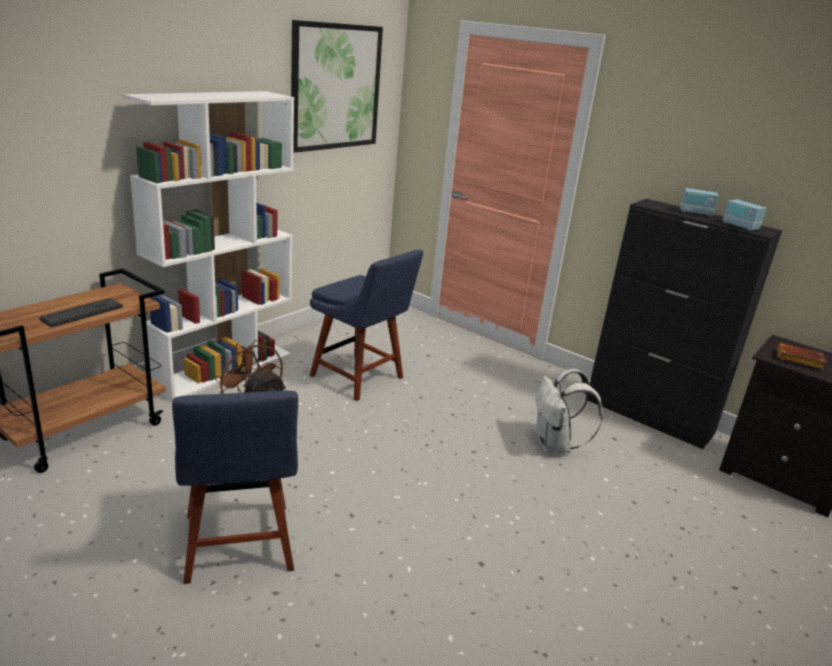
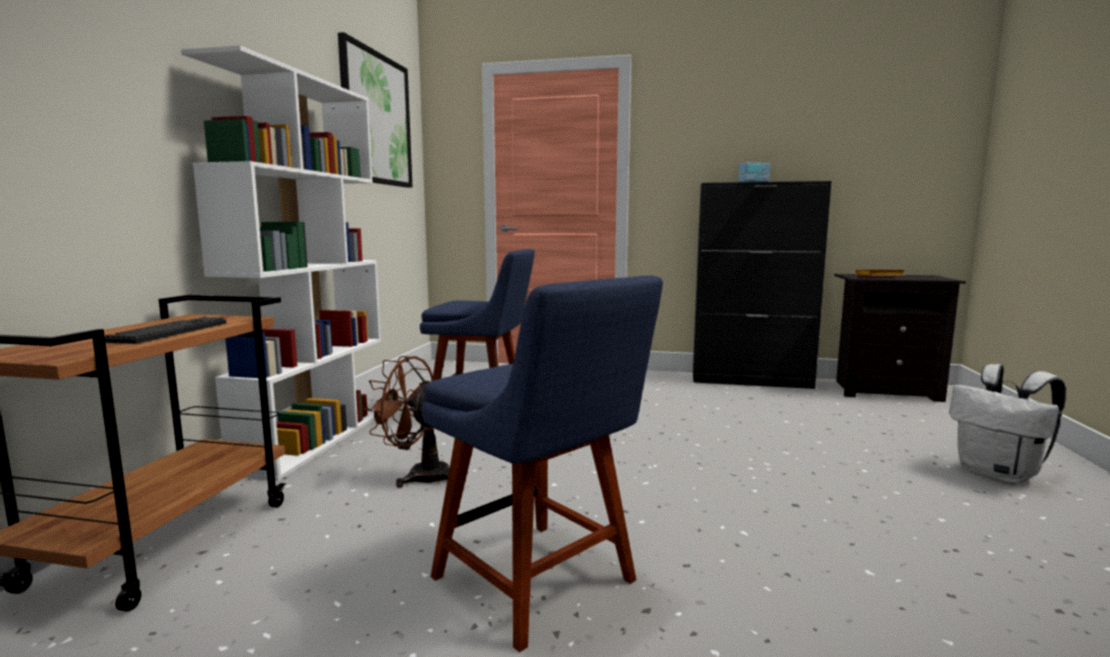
camera: 25 degrees left, 15 degrees down
white backpack [536,369,602,453] -> white backpack moved to [949,364,1066,484]
radio [723,192,769,231] -> none

